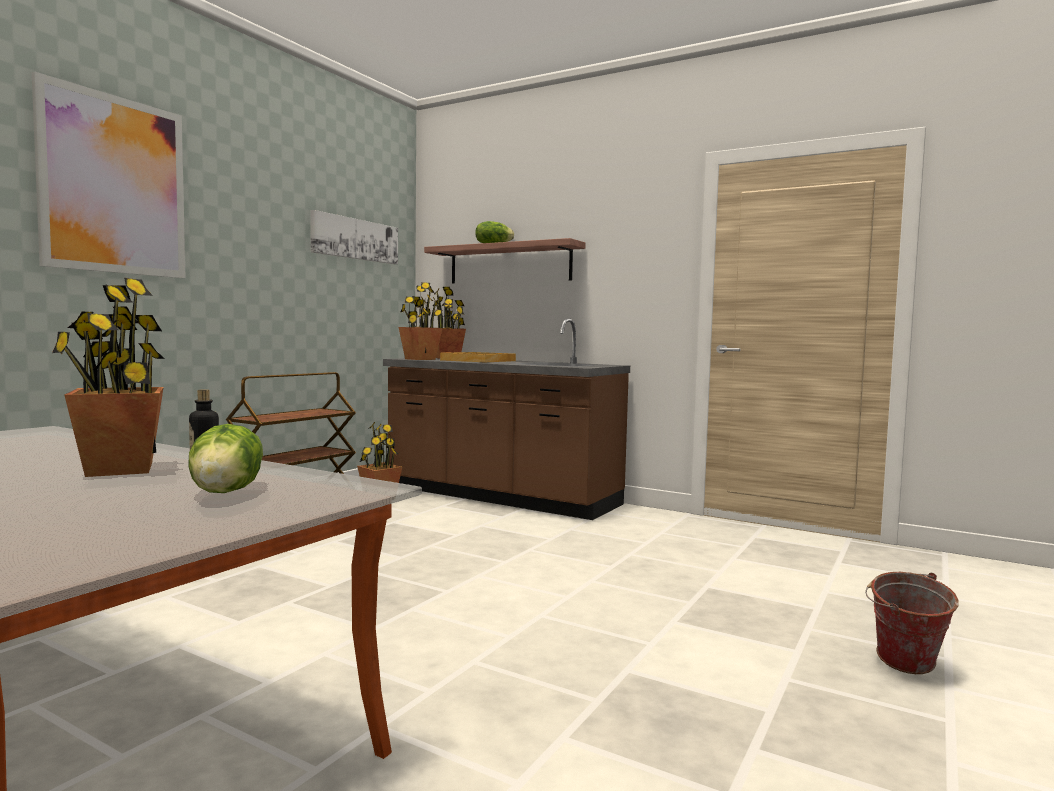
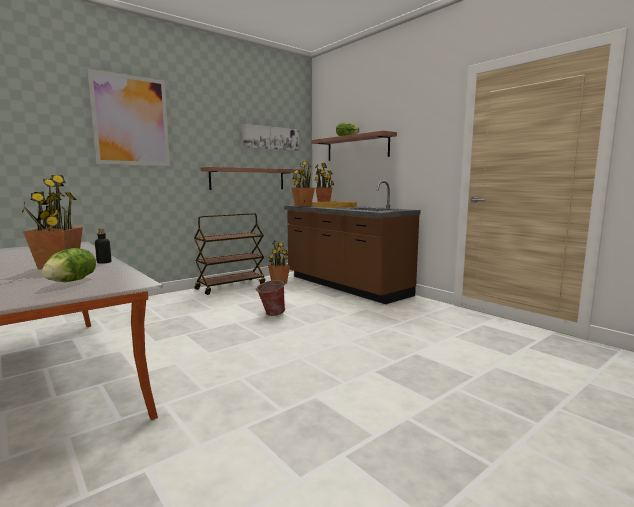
camera: 20 degrees right, 5 degrees up
bucket [865,572,959,674] -> bucket moved to [255,280,285,316]
none -> shelf [201,167,299,190]

